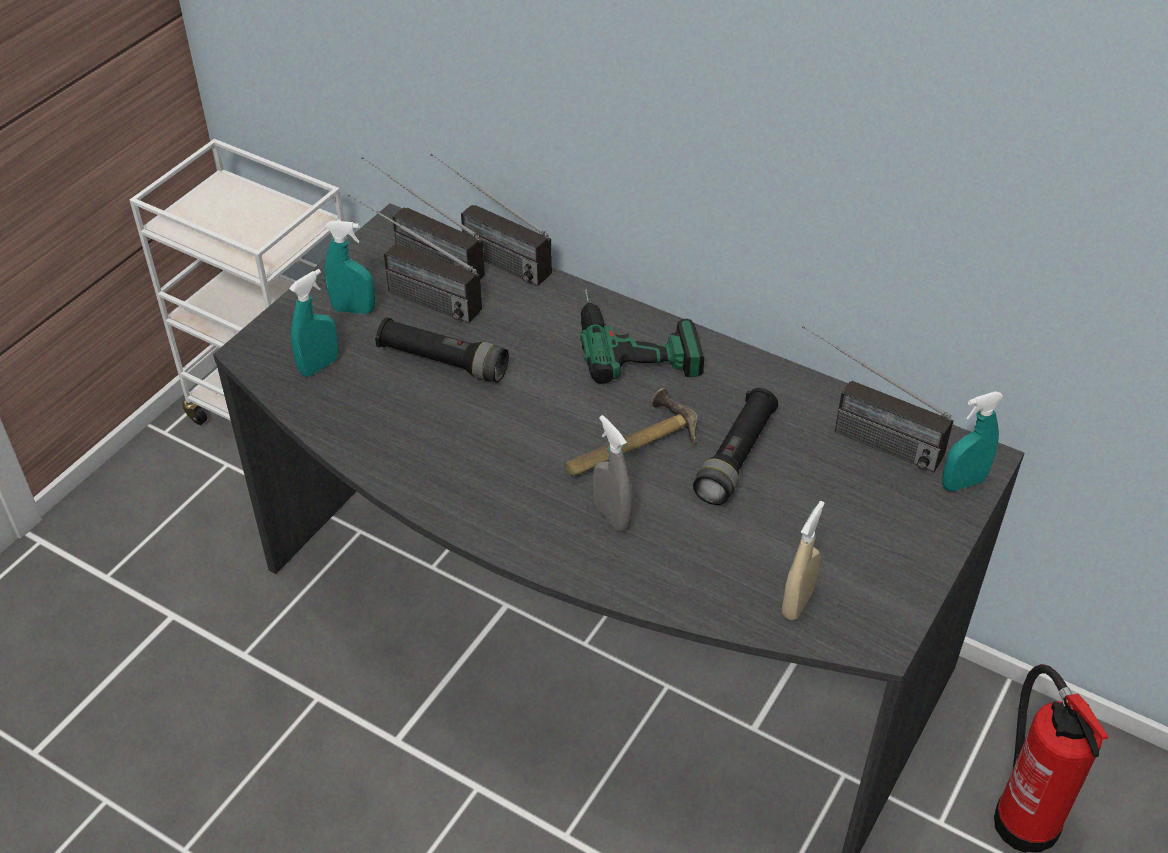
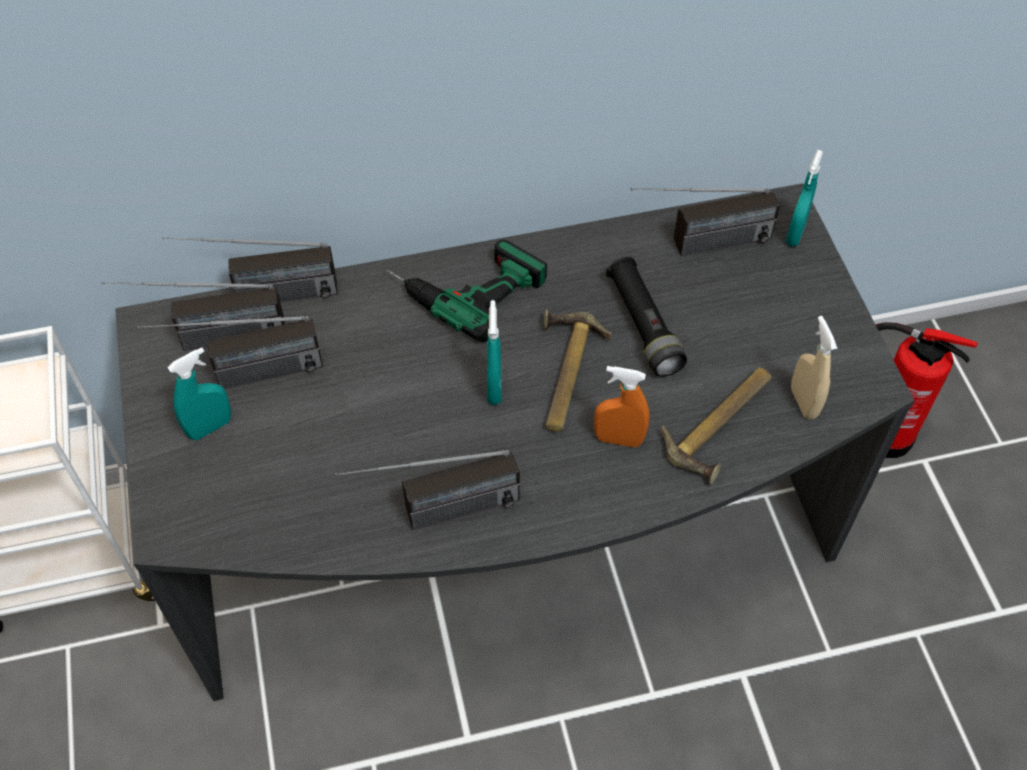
camera: 45 degrees left, 10 degrees up
turquoise spray bottle [289,269,338,377] -> turquoise spray bottle moved to [487,300,502,405]
black flashlight [375,317,509,382] -> none
grey spray bottle [593,415,633,531] -> orange spray bottle [594,366,650,448]
none -> radio [335,450,520,530]
none -> hammer [662,367,772,485]

